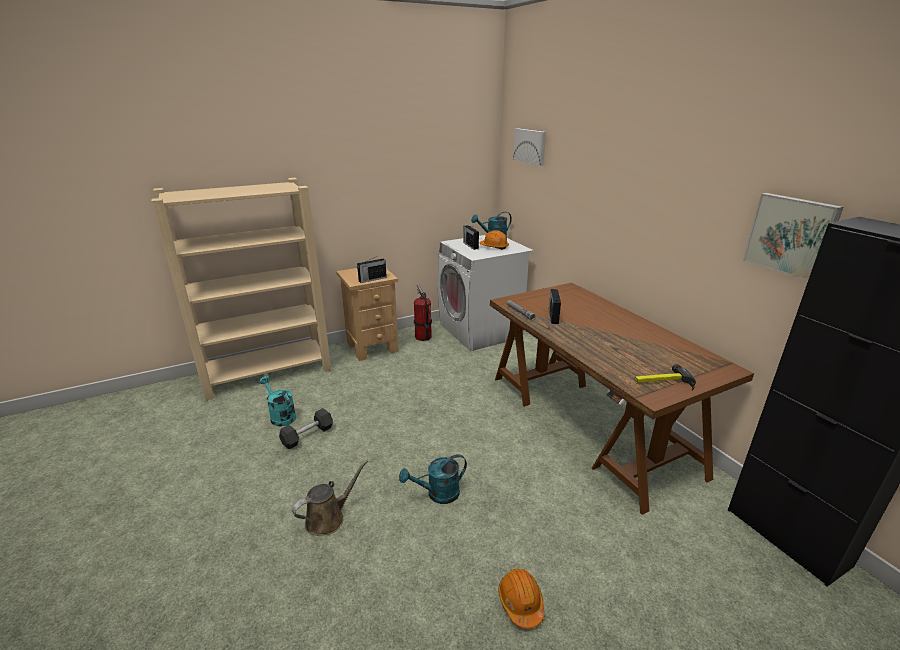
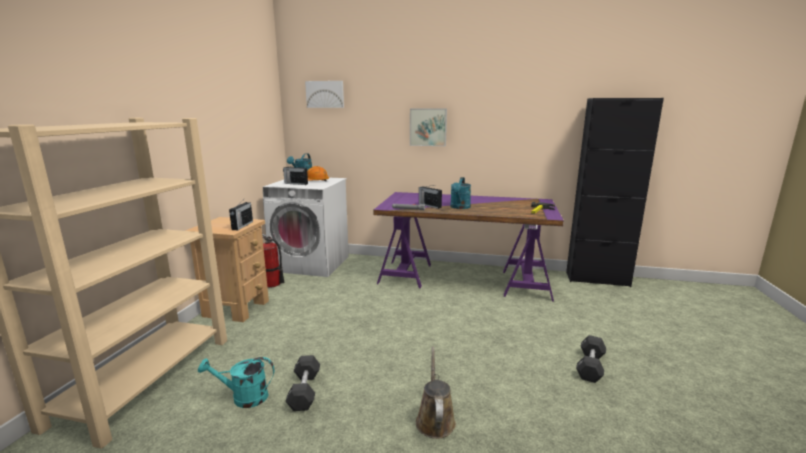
camera: 50 degrees left, 10 degrees down
turquoise watering can [399,454,467,504] -> turquoise watering can moved to [450,177,471,209]
brown desk [490,283,754,515] -> purple desk [373,192,564,302]
orange hard hat [498,569,545,629] -> black dumbbell [576,335,606,383]
picture [743,193,843,281] -> picture moved to [410,109,447,146]

